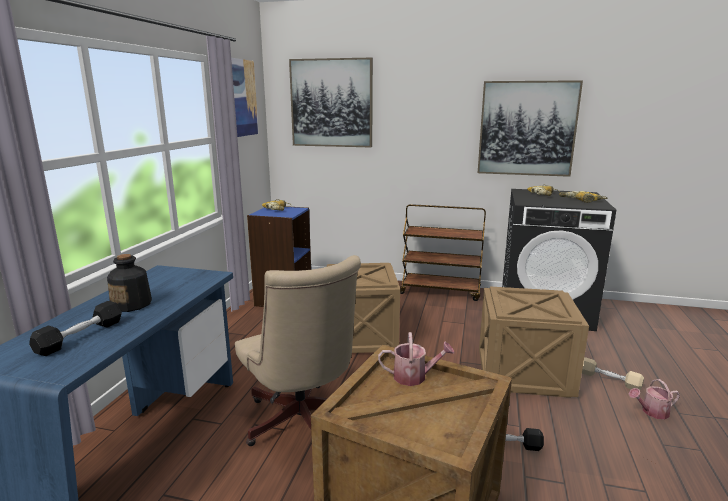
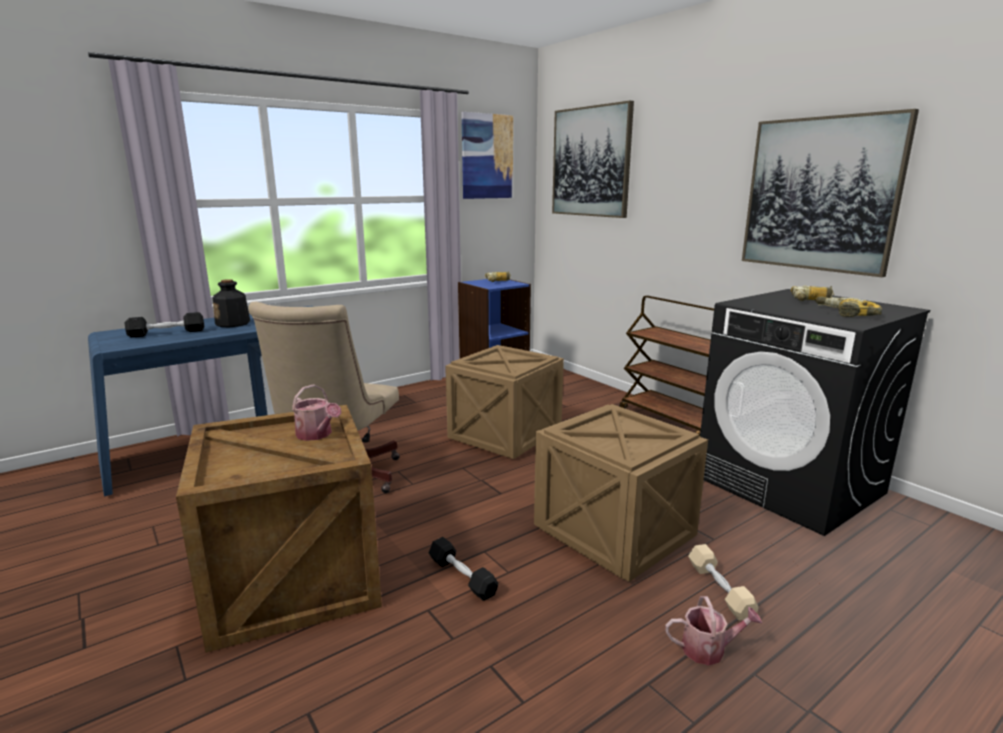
camera: 40 degrees right, 0 degrees up
watering can [629,379,680,419] -> watering can turned 150 degrees clockwise [665,596,762,665]

